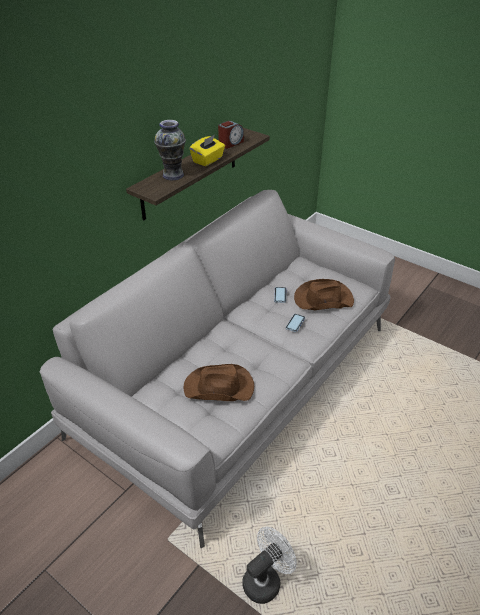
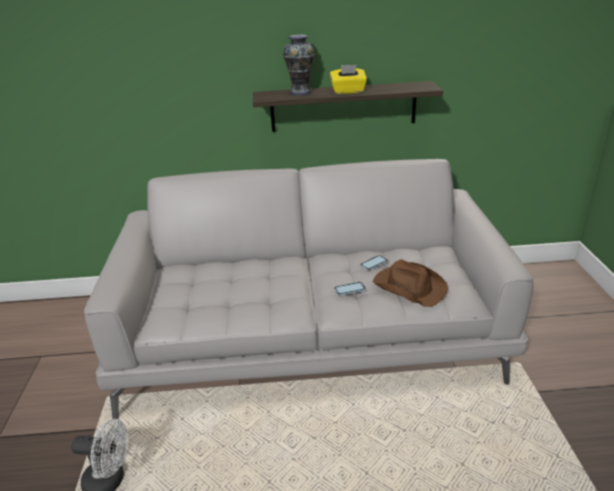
camera: 50 degrees right, 10 degrees down
brown hat [184,364,254,401] -> none
alarm clock [218,121,244,149] -> none

